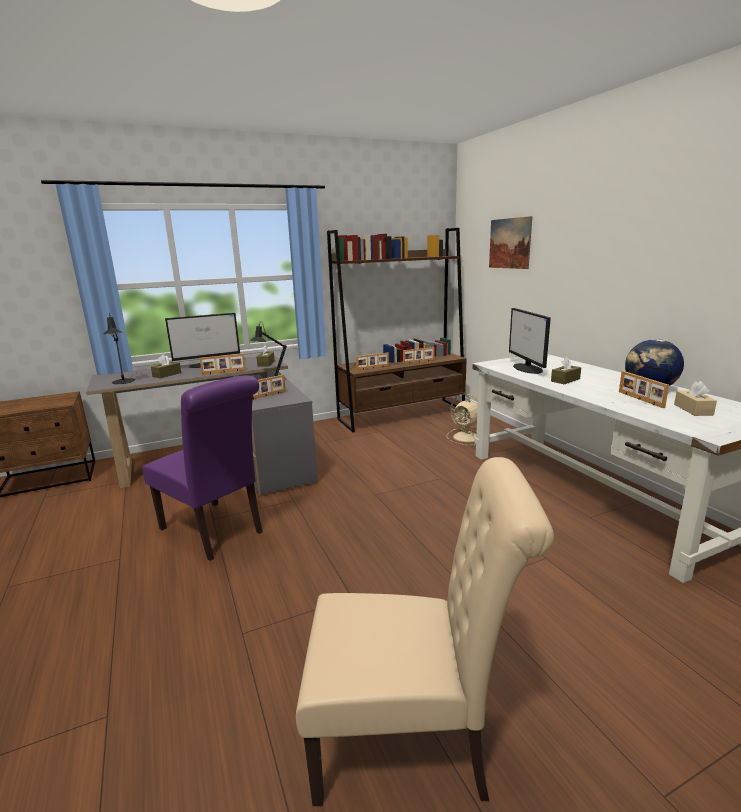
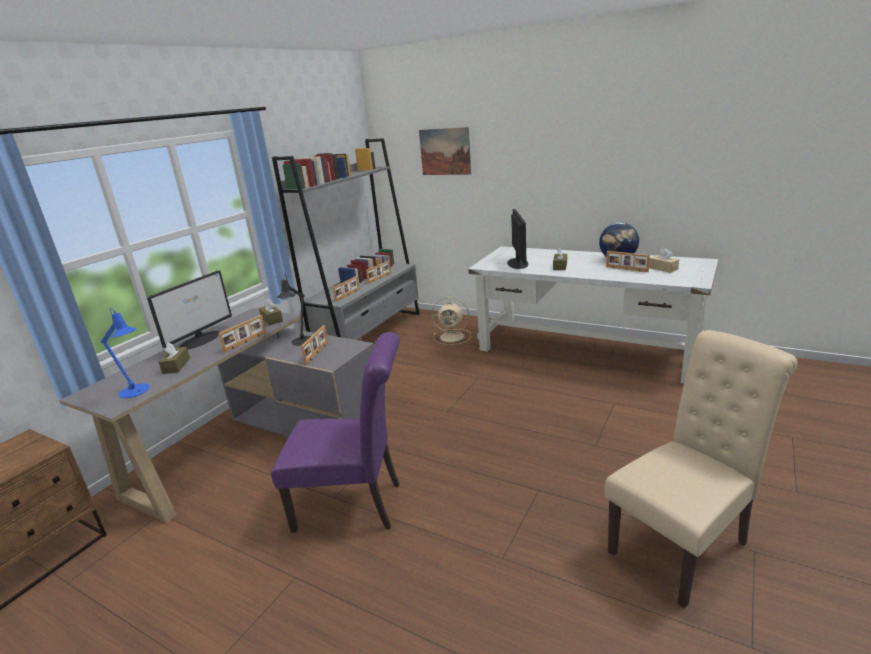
camera: 35 degrees left, 5 degrees up
black table lamp [104,313,135,384] -> blue table lamp [101,308,149,398]
brown bookcase [327,228,467,432] -> grey bookcase [272,138,420,340]
monitor [509,308,551,374] -> monitor turned 135 degrees counterclockwise [507,209,528,269]

